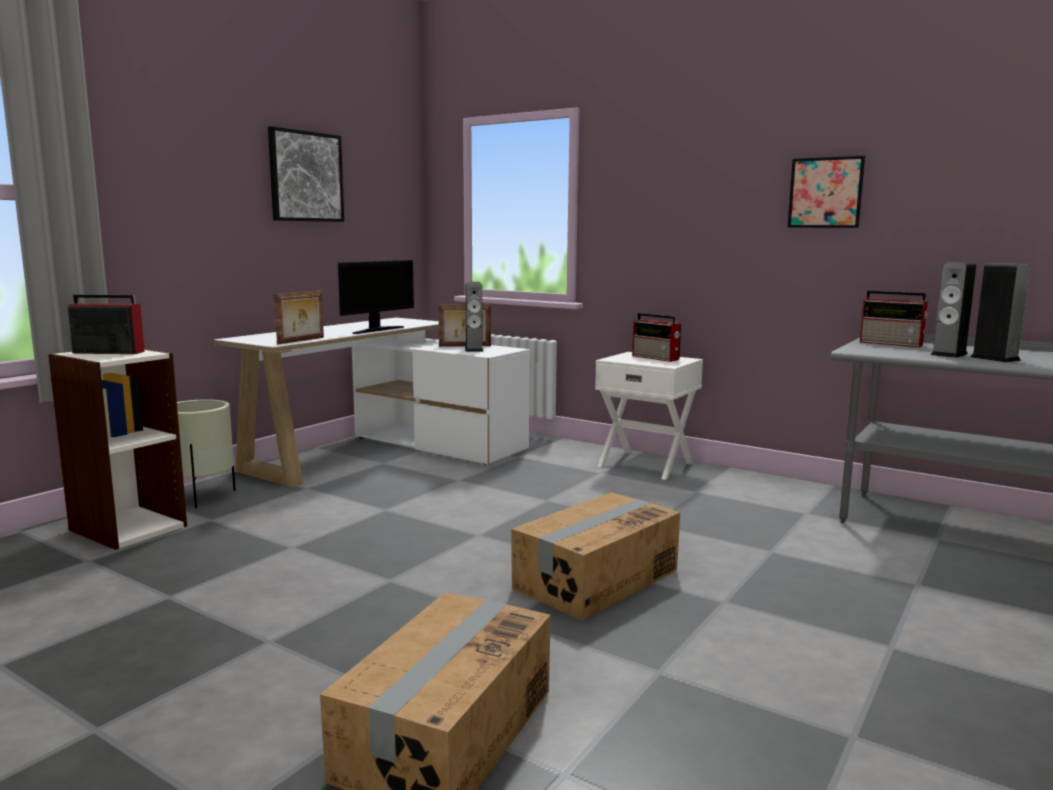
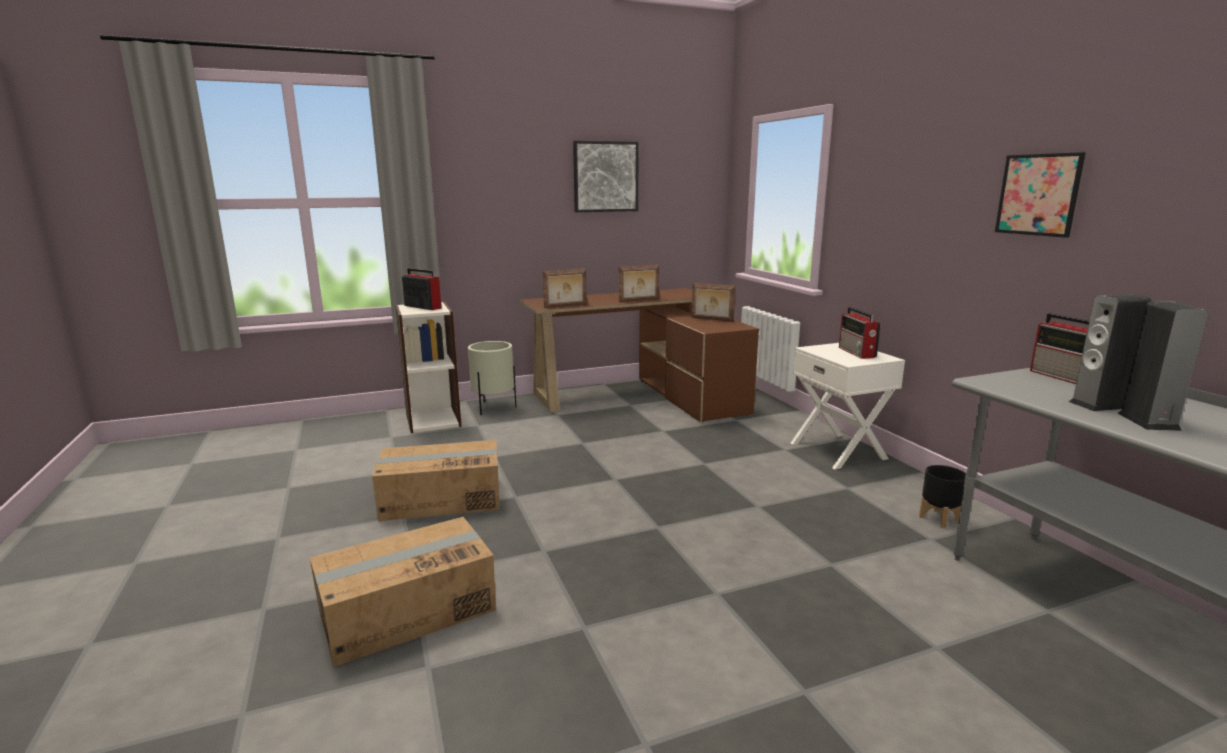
camera: 35 degrees right, 5 degrees up
white desk [214,318,530,487] -> brown desk [520,288,759,422]
monitor [338,260,414,334] -> picture frame [619,265,659,302]
speaker [465,282,484,352] -> none
cardboard box [511,492,680,621] -> cardboard box moved to [372,440,500,521]
none -> black planter [919,465,966,528]

